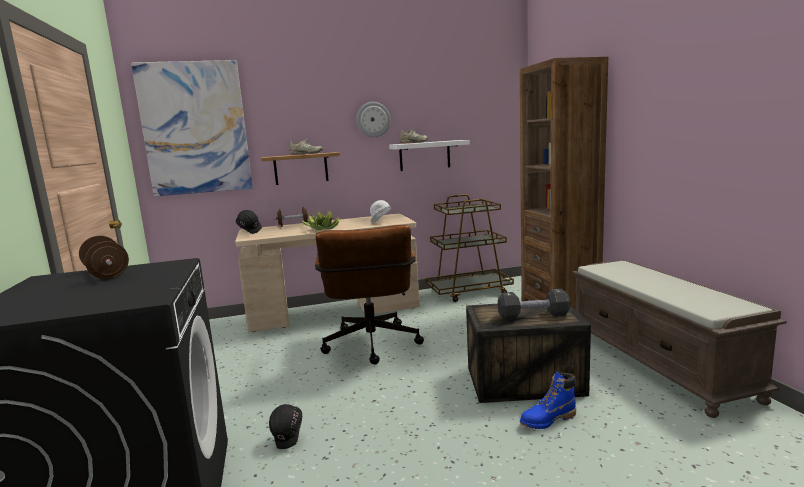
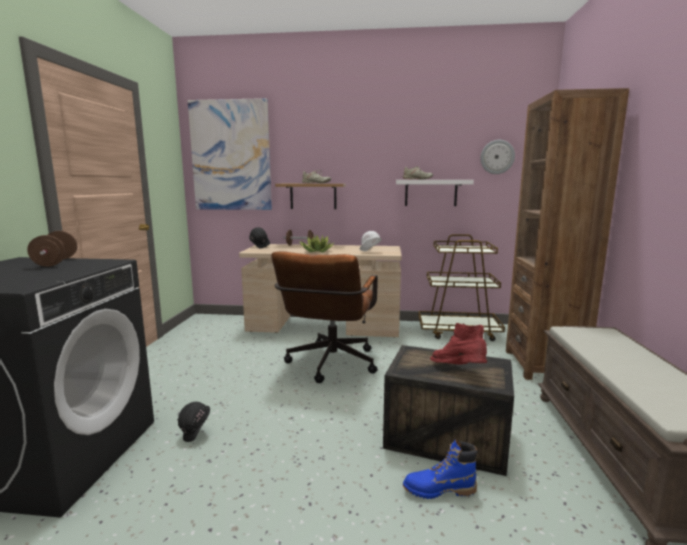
camera: 20 degrees right, 0 degrees up
wall clock [357,102,391,137] -> wall clock moved to [480,140,515,174]
black dumbbell [498,289,570,320] -> red boot [430,323,487,365]

